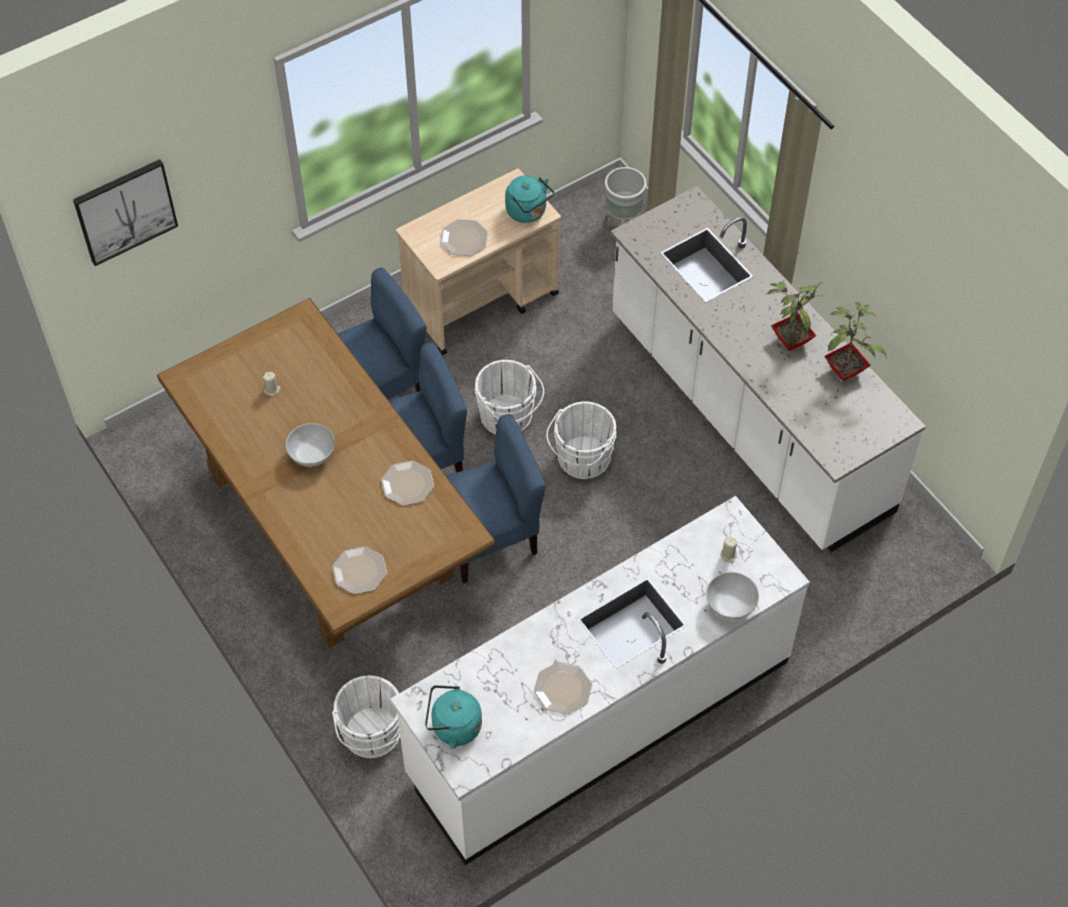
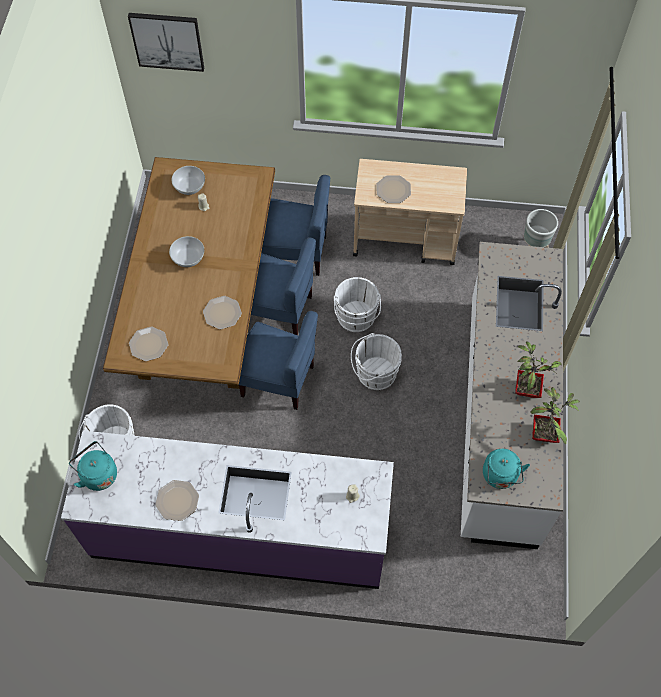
camera: 40 degrees right, 5 degrees up
white counter [390,496,810,865] -> purple counter [61,431,394,589]
turquoise kettle [505,175,554,223] -> turquoise kettle moved to [483,449,530,489]
white bowl [706,572,759,620] -> white bowl moved to [171,166,205,195]

